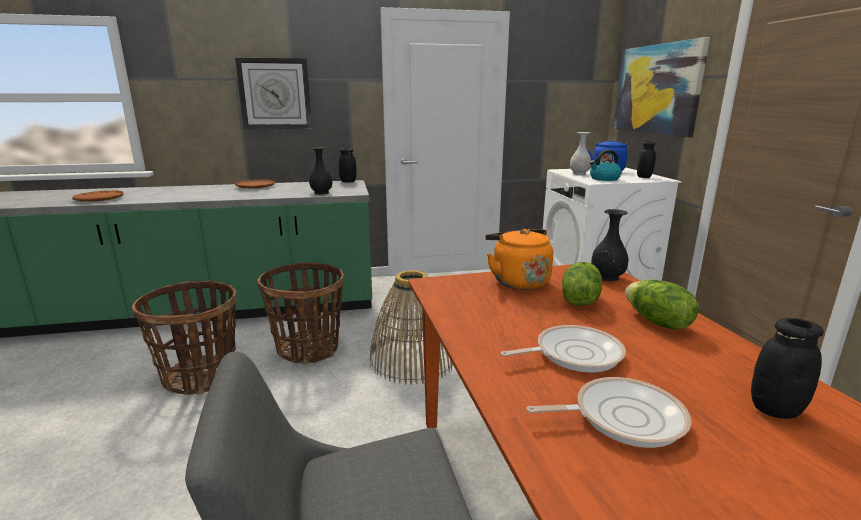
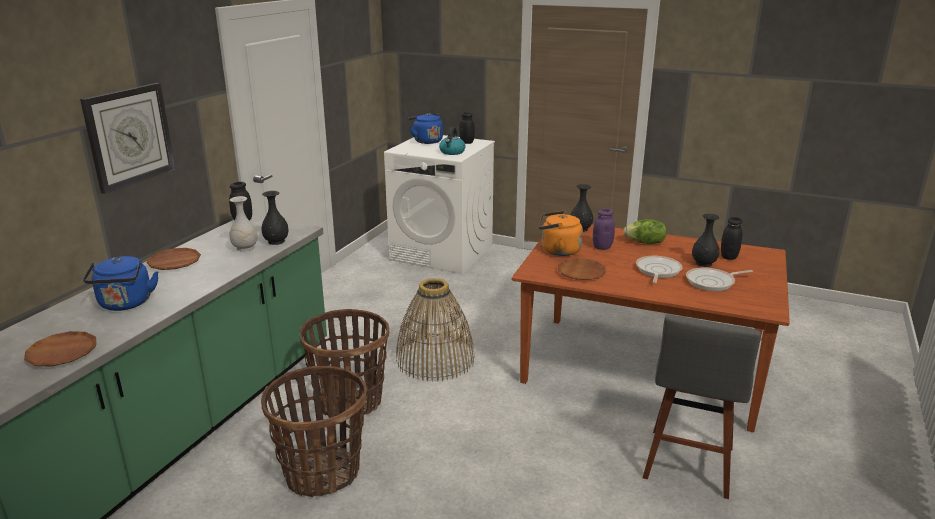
camera: 55 degrees left, 5 degrees up
frying pan [526,377,692,448] -> frying pan turned 135 degrees counterclockwise [686,267,753,291]
lettuce [562,262,602,306] -> purple jar [593,209,615,250]
white vase [570,132,591,175] -> white vase moved to [229,196,258,252]
picture [613,37,710,137] -> none
none -> blue kettle [83,256,158,311]
none -> brown plate [558,258,606,280]
none -> black vase [692,214,719,267]

